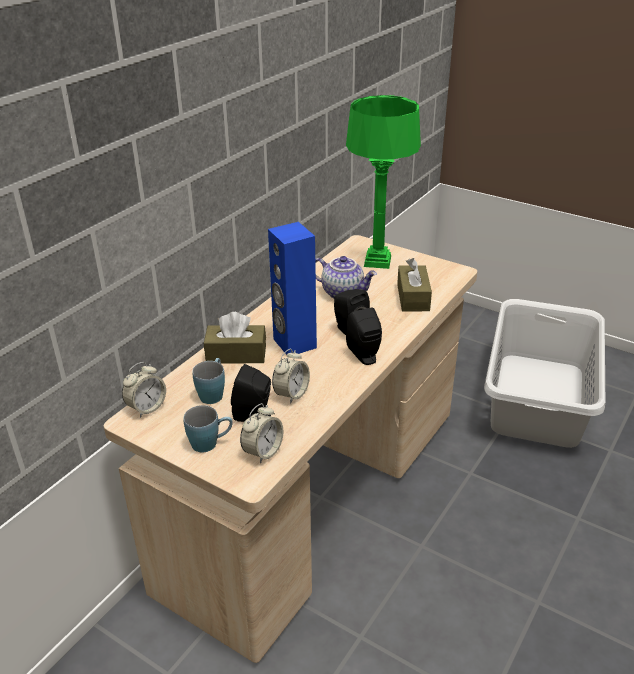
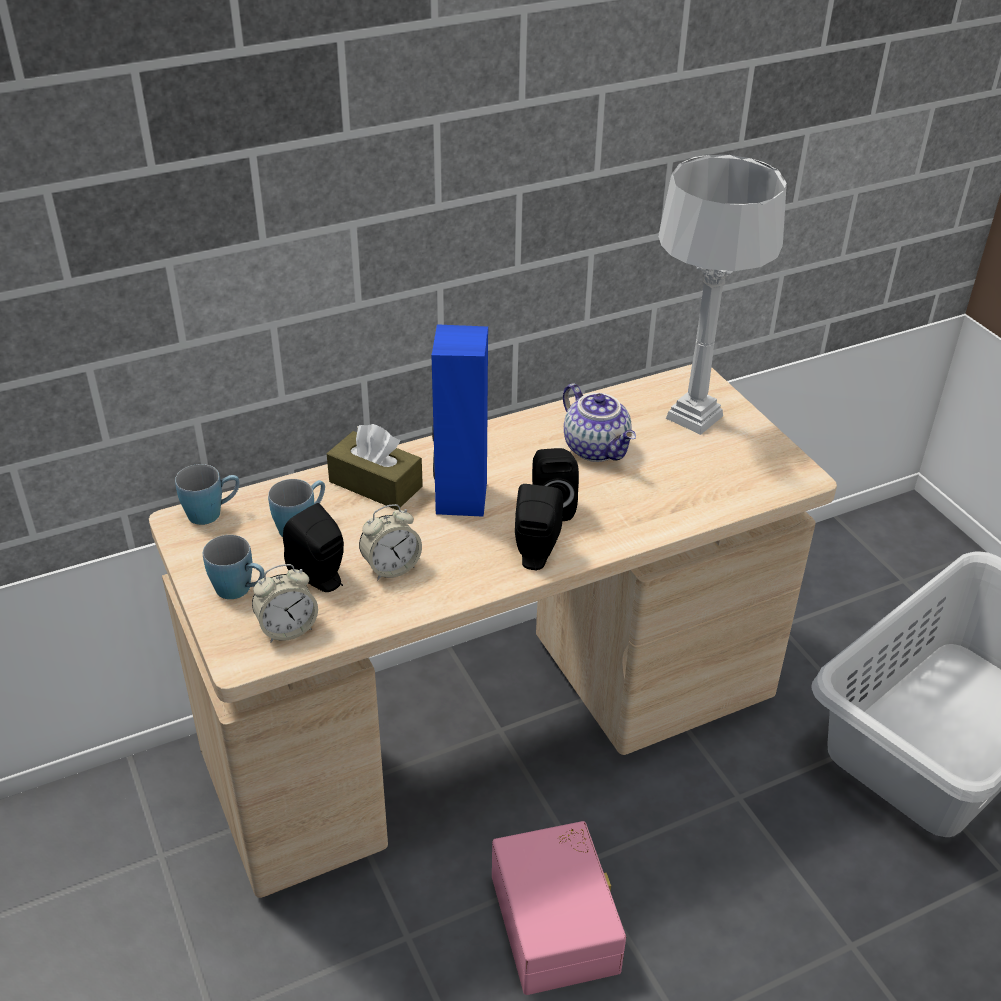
camera: 30 degrees right, 5 degrees up
alarm clock [122,362,166,418] -> blue mug [175,464,240,525]
green table lamp [346,95,421,269] -> grey table lamp [658,155,787,435]
brown tissue box [397,258,432,311] -> none
none -> pink storage box [492,821,626,995]

